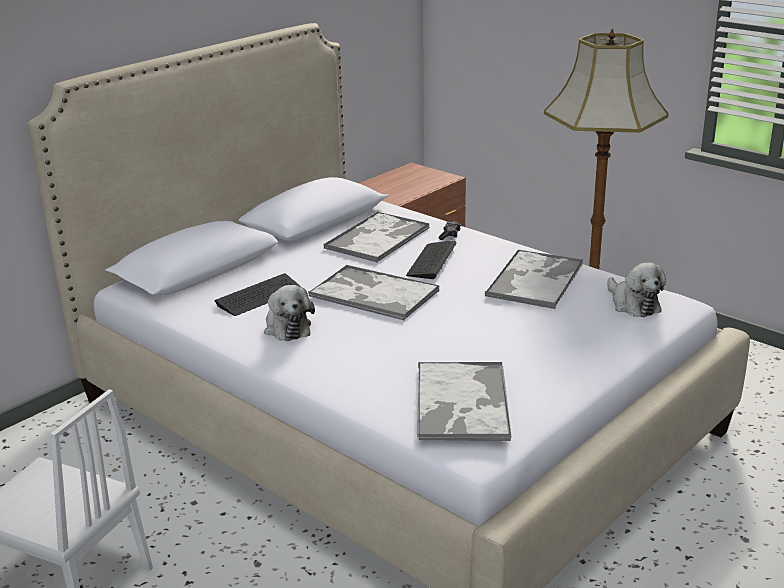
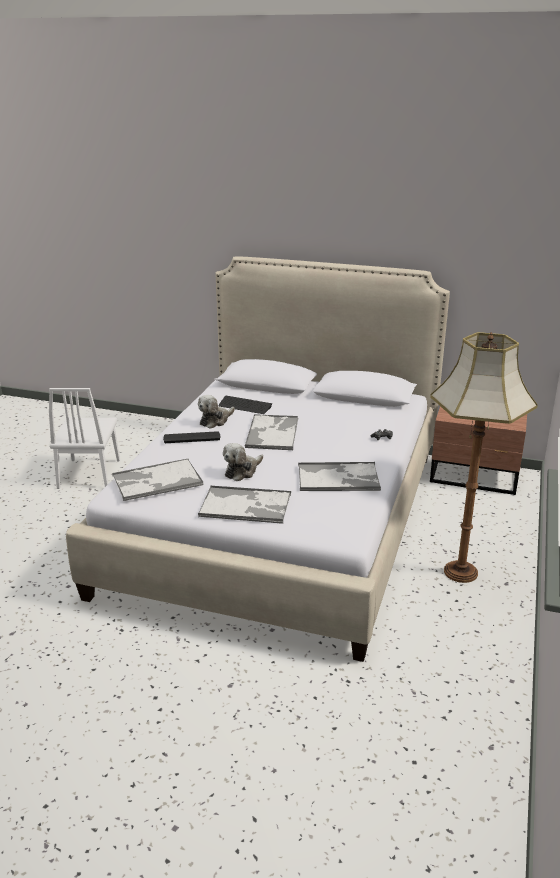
camera: 65 degrees right, 0 degrees up
tray [323,212,430,263] -> tray moved to [198,486,291,524]
keyboard [406,241,457,279] -> keyboard moved to [163,431,221,443]
plush toy [607,263,666,317] -> plush toy moved to [223,443,263,481]

